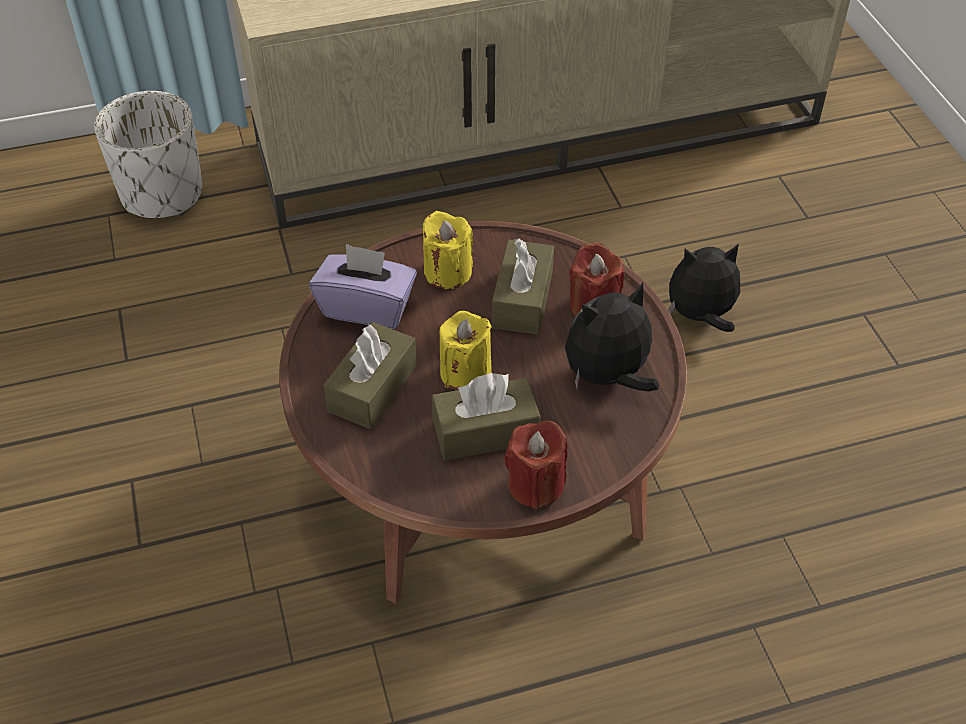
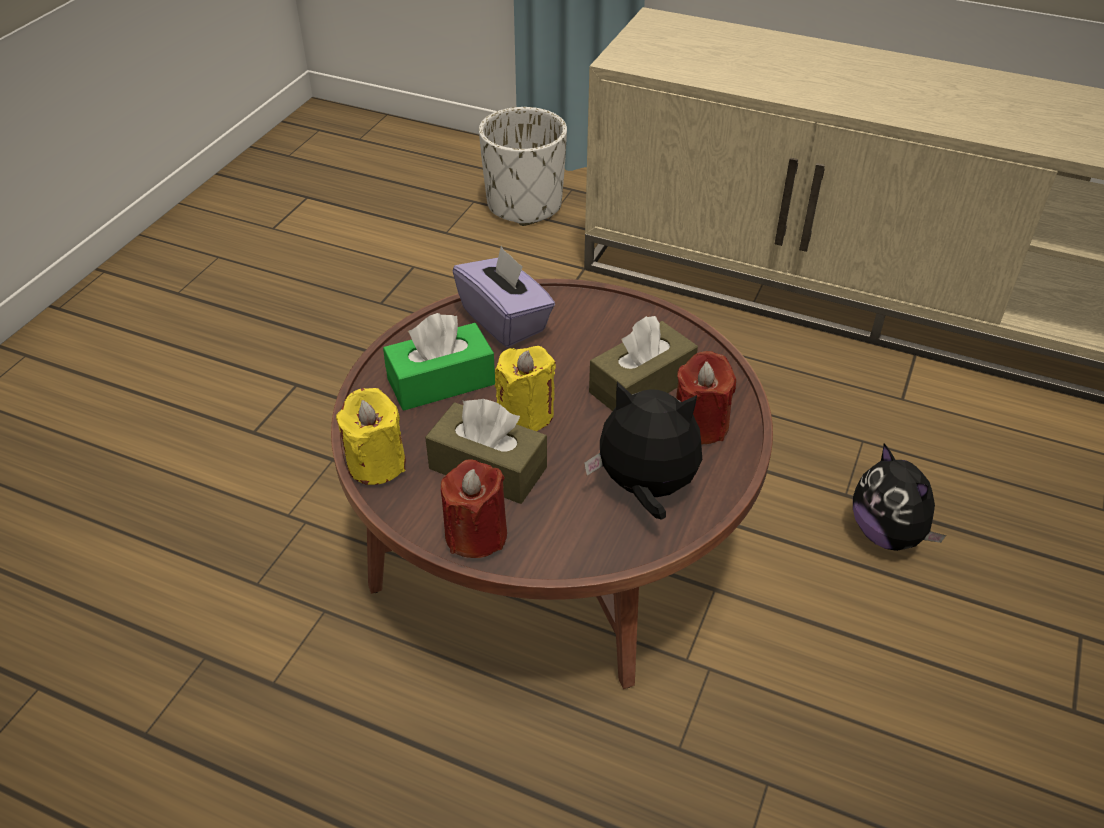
camera: 40 degrees right, 5 degrees down
brown tissue box [323,322,417,429] -> green tissue box [383,313,495,411]
yellow candle [422,211,473,289] -> yellow candle moved to [336,388,406,485]
plush toy [668,244,740,332] -> plush toy turned 150 degrees counterclockwise [853,443,946,551]

